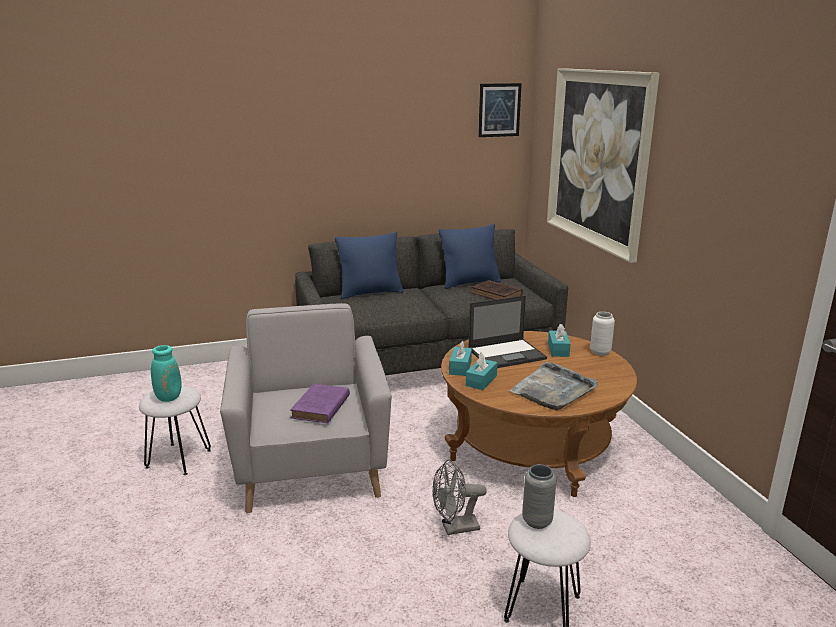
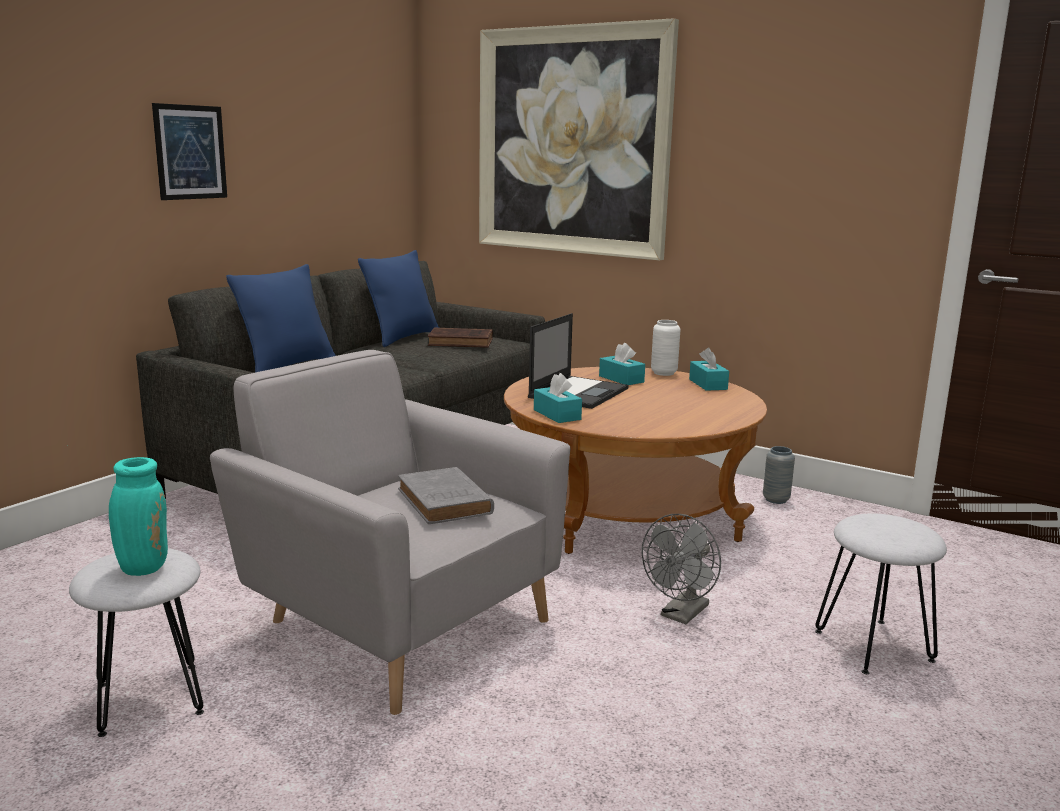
camera: 40 degrees left, 5 degrees down
purple book [290,384,350,423] -> grey book [398,467,494,524]
turquoise tissue box [466,352,498,390] -> turquoise tissue box moved to [689,348,729,391]
picture [478,83,522,137] -> picture moved to [152,103,227,200]
grey tray [509,362,598,410] -> none
grey vase [522,464,556,529] -> grey vase moved to [763,446,795,504]

